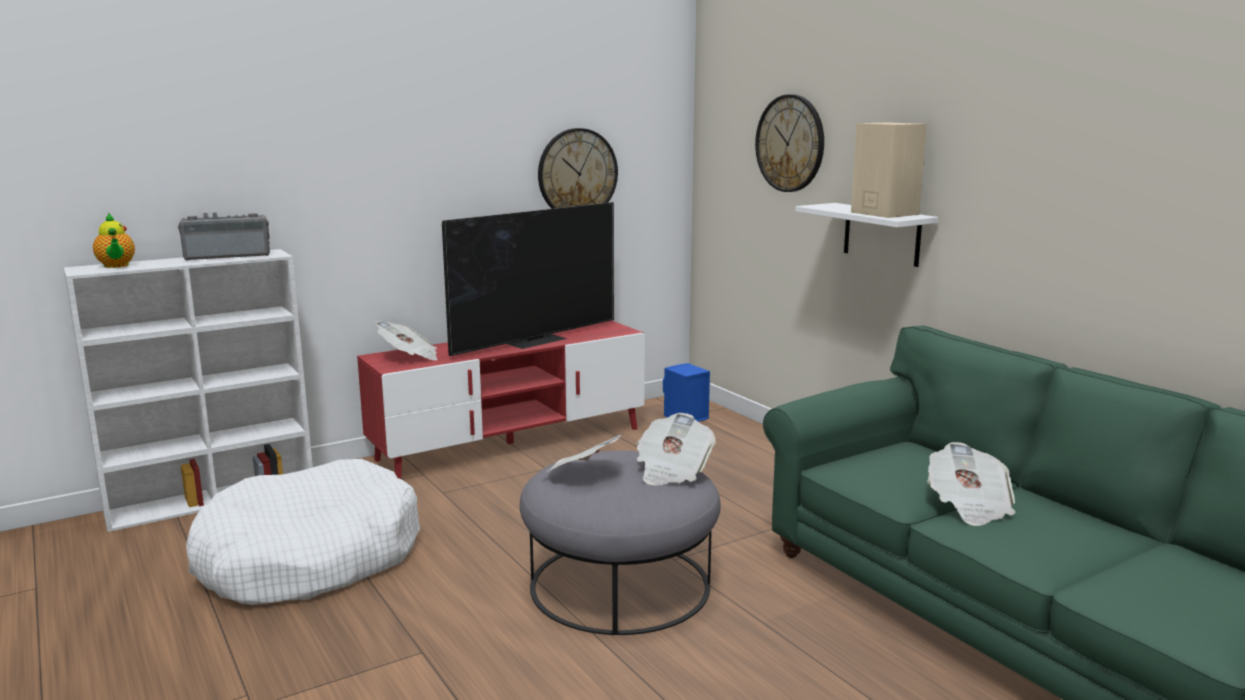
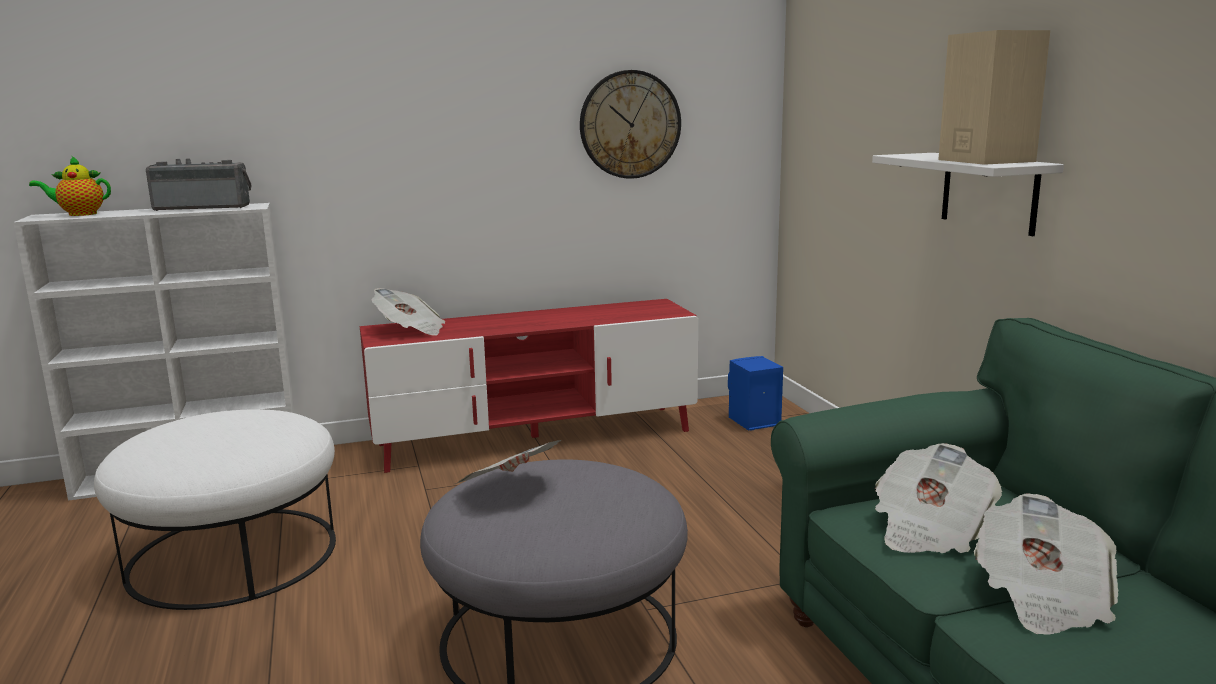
camera: 15 degrees right, 0 degrees up
teapot [93,213,135,268] -> teapot turned 90 degrees clockwise [29,156,111,216]
white dog bed [186,459,420,605] -> white ottoman [94,409,336,610]
television [442,202,614,356] -> none
newspaper [636,413,716,485] -> newspaper moved to [875,443,1002,553]
wall clock [755,94,824,192] -> none

